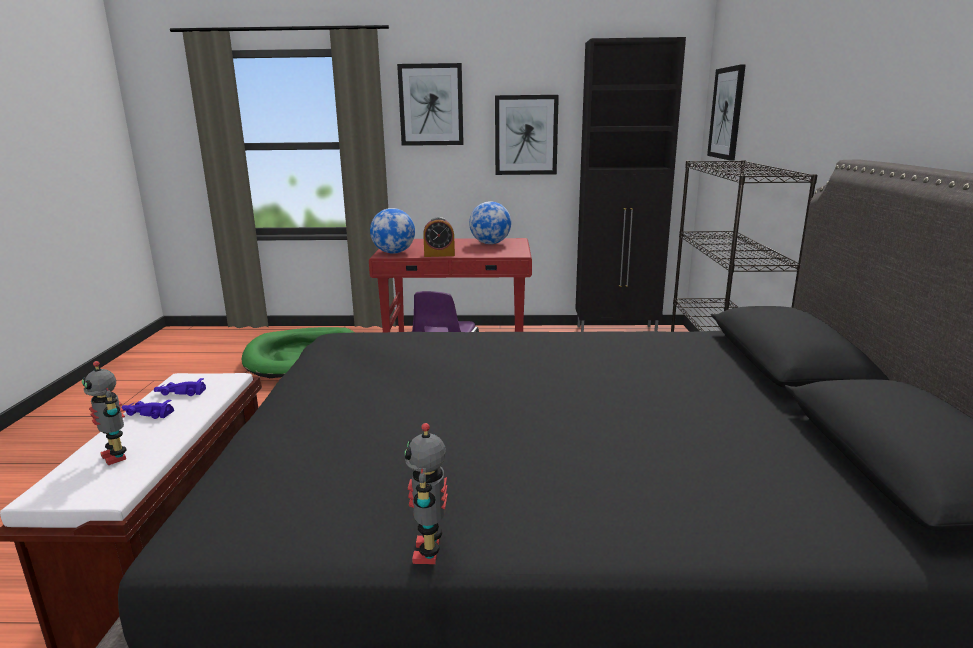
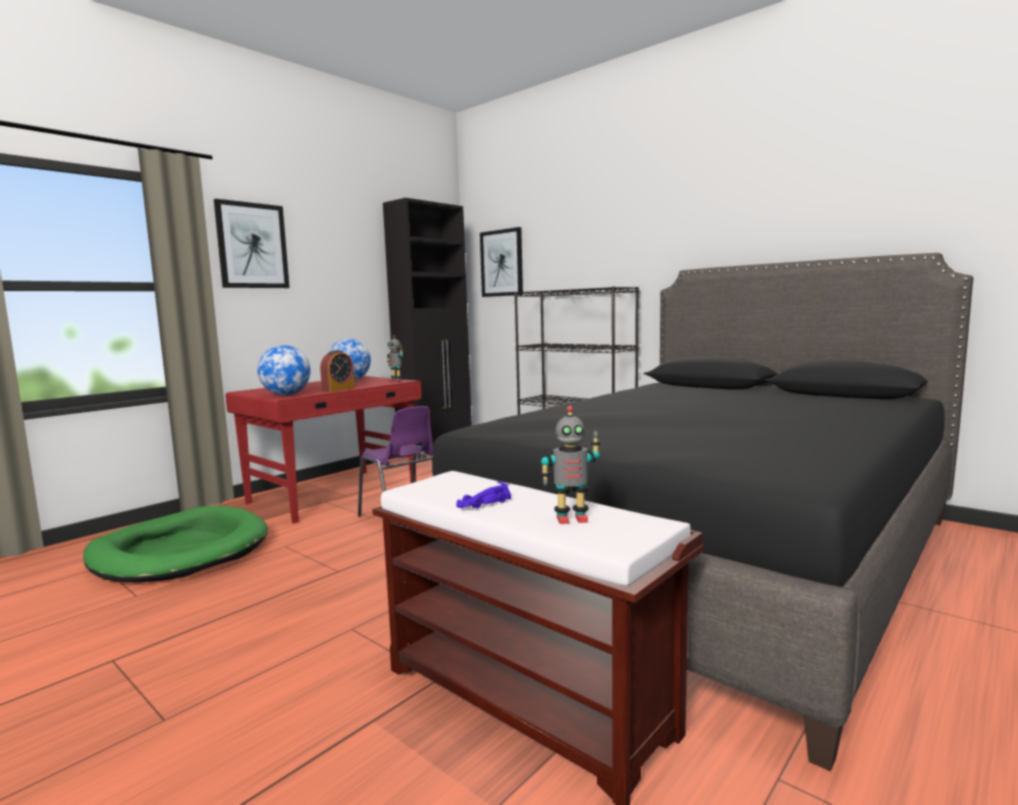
camera: 50 degrees left, 10 degrees down
purple toy car [154,378,206,396] -> none
toy robot [405,423,448,564] -> toy robot moved to [387,335,404,382]
picture [495,95,559,175] -> none

